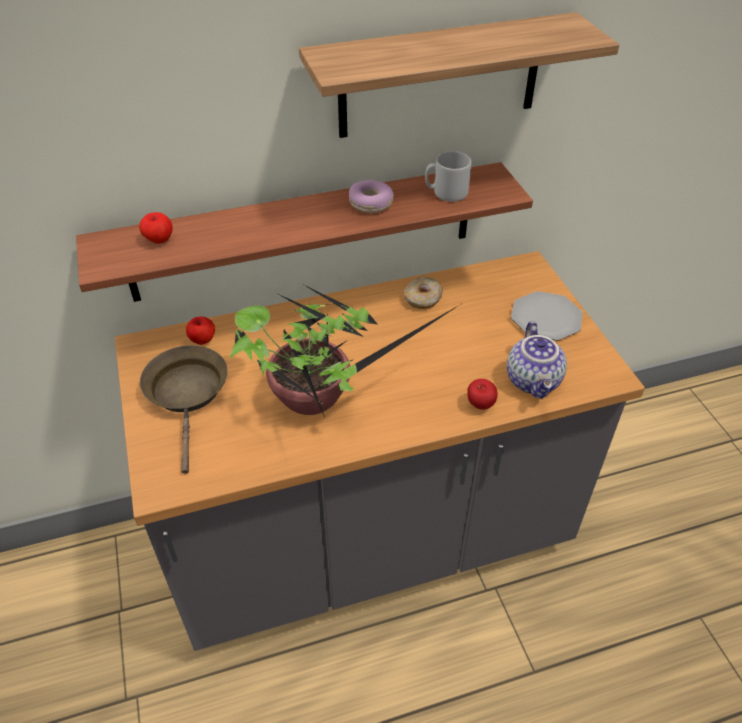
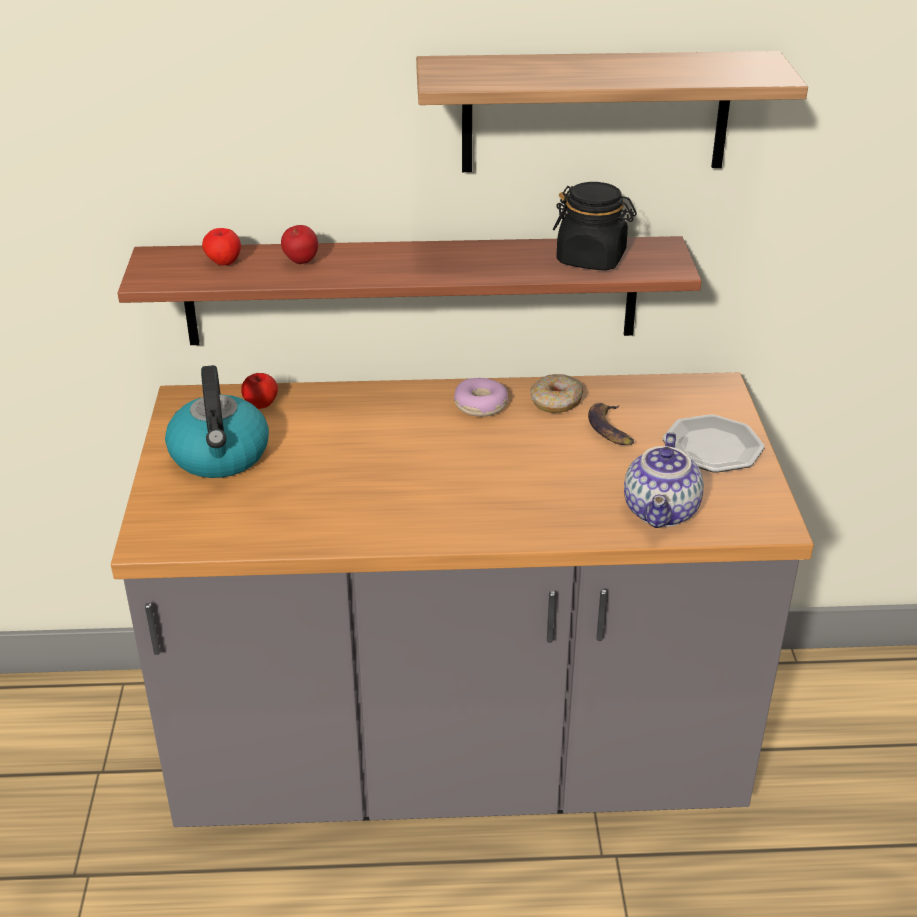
camera: 15 degrees right, 10 degrees down
brown frying pan [140,345,228,474] -> kettle [165,365,269,478]
potted plant [230,286,461,417] -> none
donut [349,180,394,213] -> donut moved to [454,378,508,417]
grey mug [425,151,472,202] -> black jar [553,182,637,270]
apple [467,379,498,410] -> apple moved to [281,225,318,264]
none -> banana [588,403,634,445]

